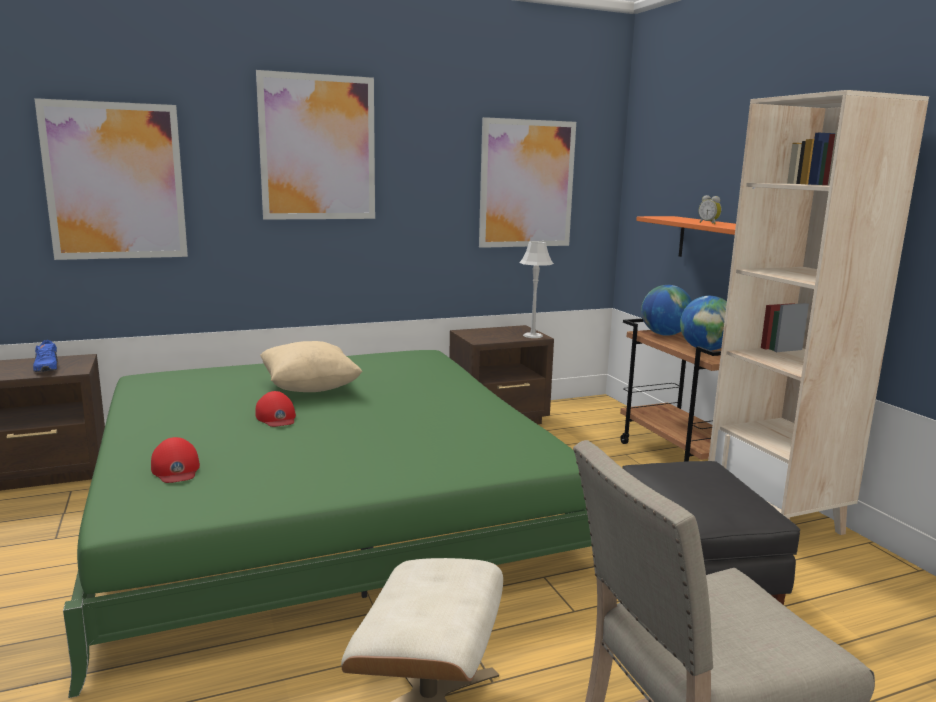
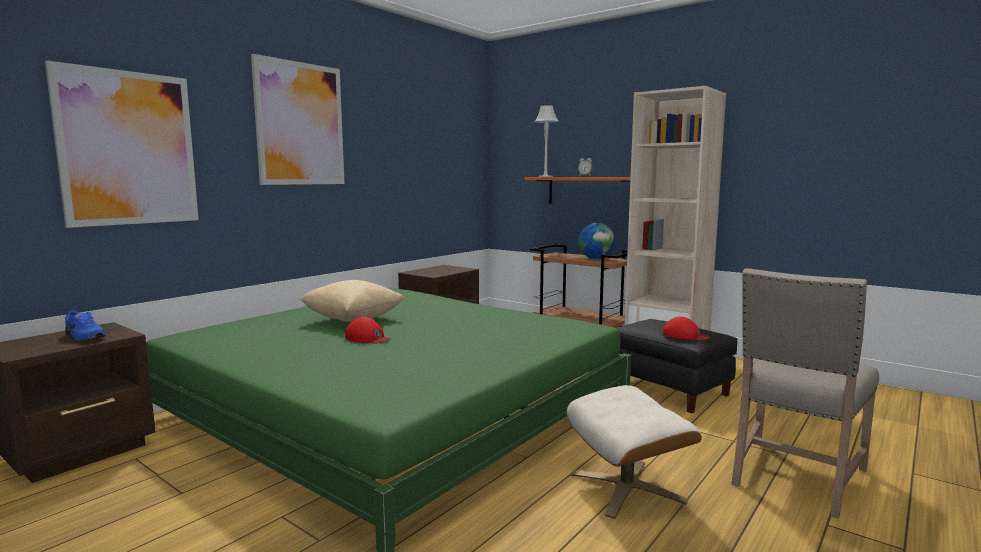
camera: 30 degrees left, 5 degrees down
red cap [151,437,200,483] -> red cap moved to [663,317,711,340]
picture [479,117,576,248] -> none
grey table lamp [519,242,554,338] -> grey table lamp moved to [535,105,559,177]
globe [641,285,692,336] -> none

